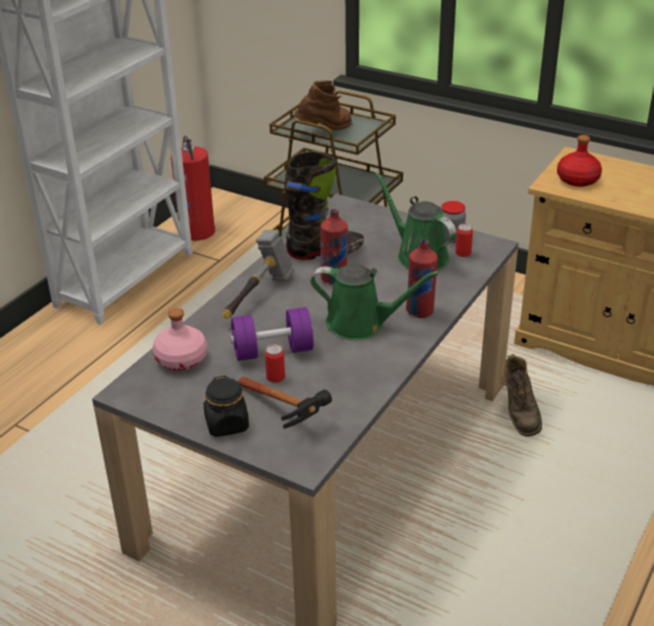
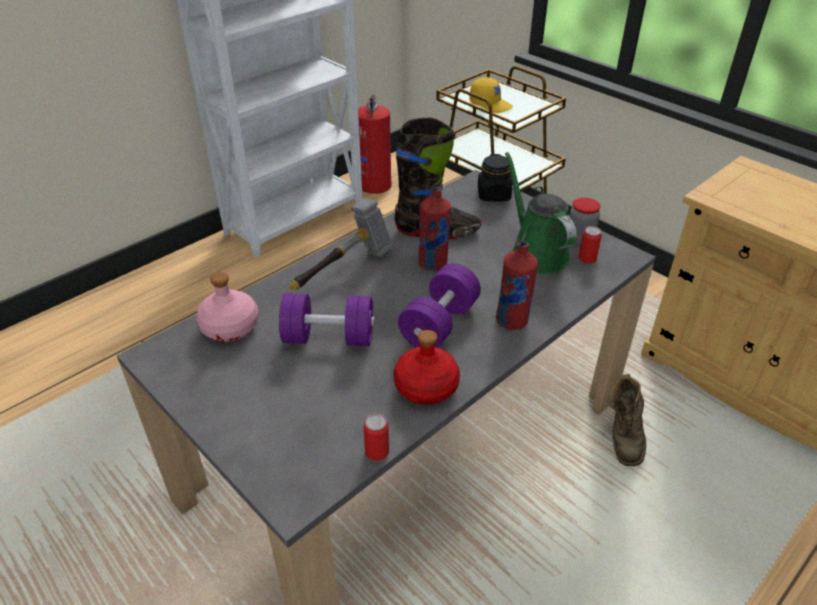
camera: 15 degrees right, 5 degrees up
black jar [204,376,249,437] -> black jar moved to [478,154,513,201]
hammer [238,377,332,429] -> none
can [265,344,285,383] -> can moved to [364,413,389,461]
brown boot [294,80,352,130] -> yellow cap [469,77,513,113]
green watering can [310,264,439,340] -> purple dumbbell [398,263,481,348]
red bottle [557,135,602,187] -> red bottle moved to [394,330,460,405]

